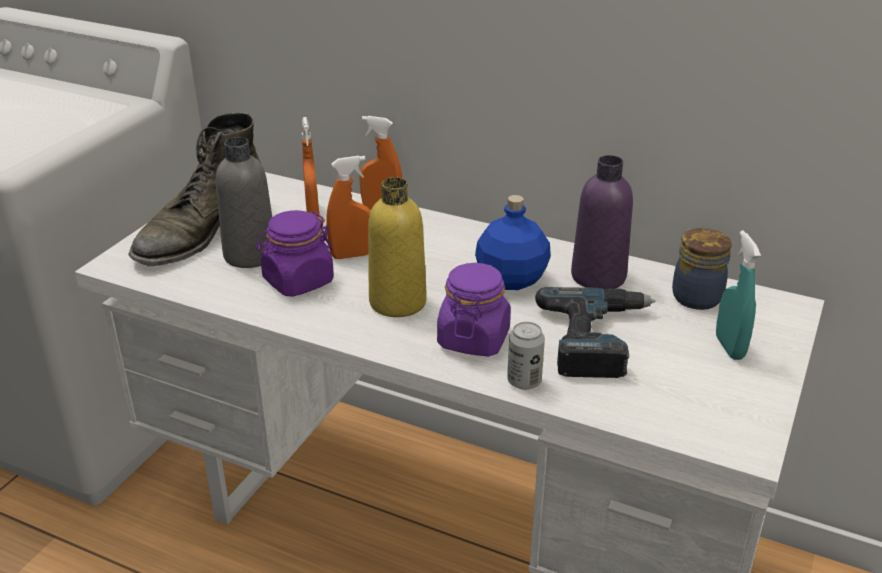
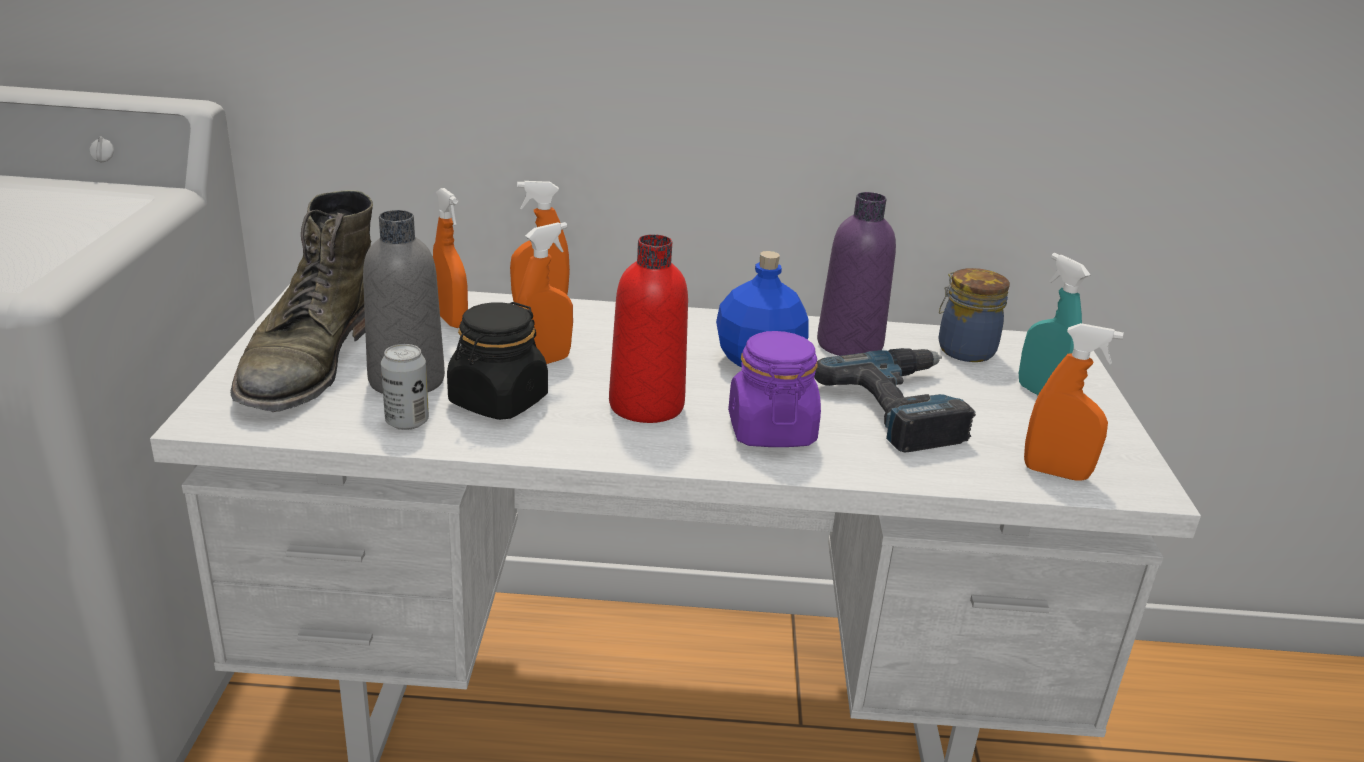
camera: 25 degrees left, 5 degrees down
purple jar [256,210,334,297] -> black jar [447,302,548,420]
yellow bottle [368,177,427,317] -> red bottle [609,234,688,423]
can [507,322,545,390] -> can moved to [381,344,429,430]
none -> orange spray bottle [1024,323,1124,480]

